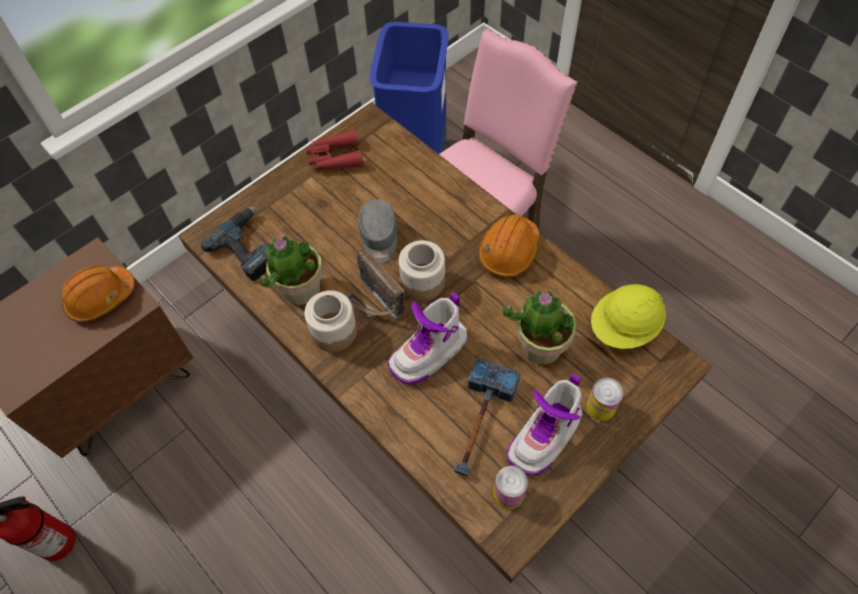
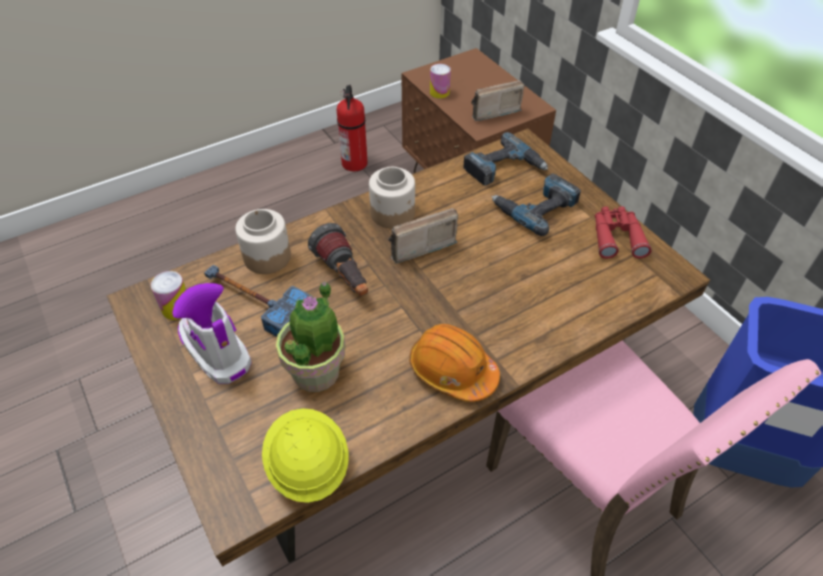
camera: 100 degrees right, 10 degrees down
orange hard hat [62,266,135,322] -> radio [471,80,524,121]
potted plant [260,236,323,305] -> none
grey cap [358,199,397,263] -> none
boot [388,292,467,384] -> flashlight [308,223,368,296]
jar [399,240,445,301] -> jar moved to [235,209,291,274]
can [587,378,623,421] -> can moved to [430,64,451,99]
none -> power drill [491,174,581,236]

